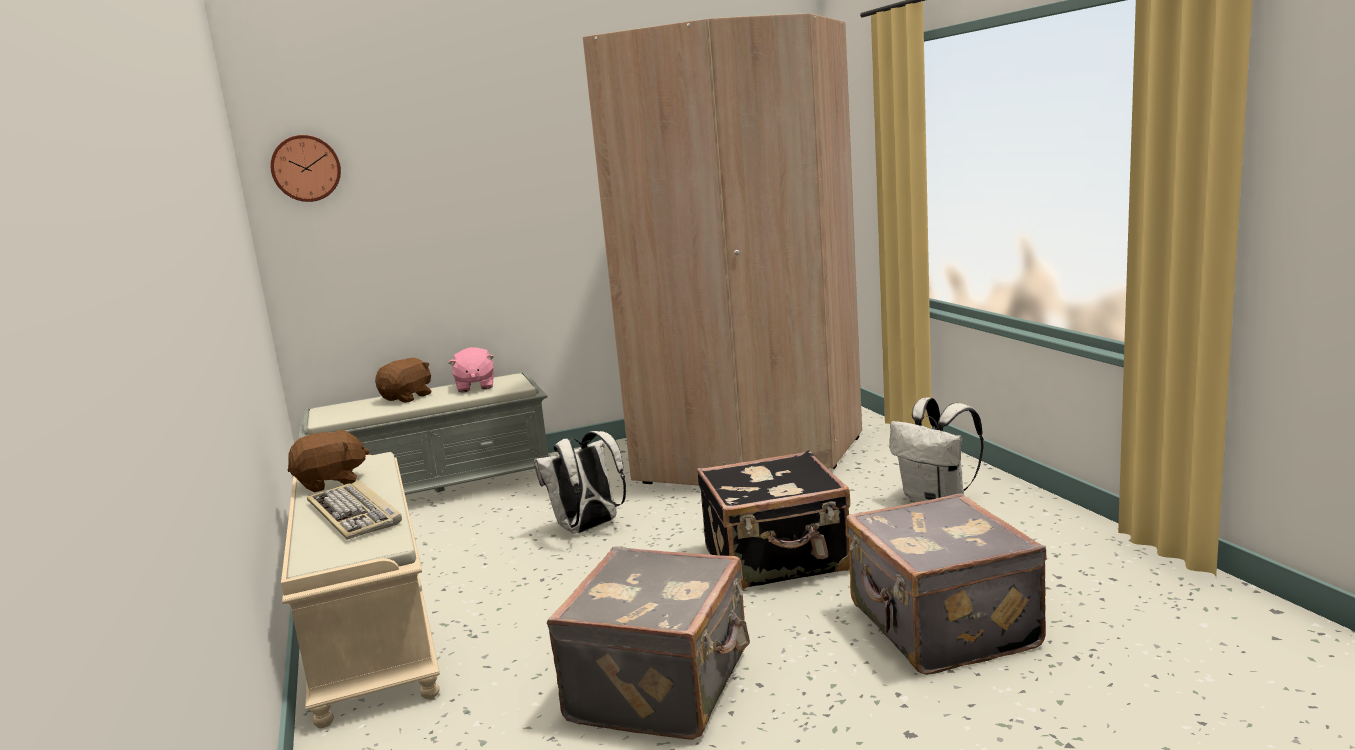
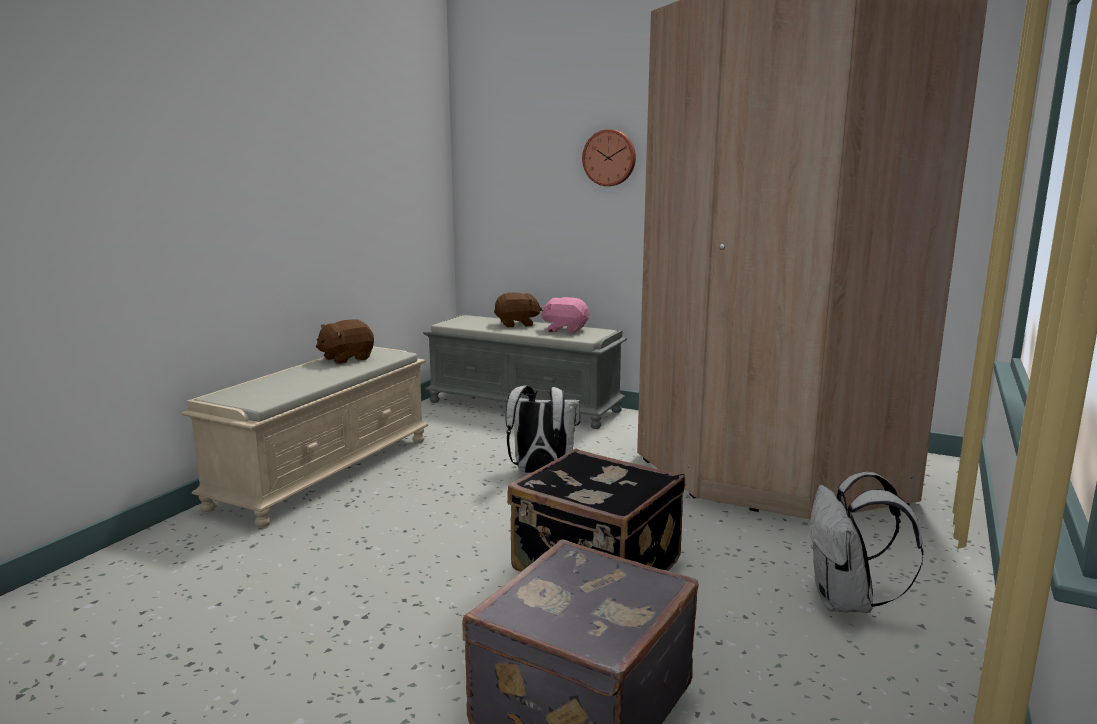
camera: 45 degrees right, 0 degrees up
wall clock [271,135,341,202] -> wall clock moved to [582,129,636,186]
brown plush toy [288,430,369,492] -> brown plush toy turned 120 degrees clockwise [316,319,374,364]
keyboard [307,480,402,540] -> none
pink plush toy [448,347,494,393] -> pink plush toy turned 75 degrees clockwise [541,297,589,334]
grey suitcase [547,546,750,740] -> none

